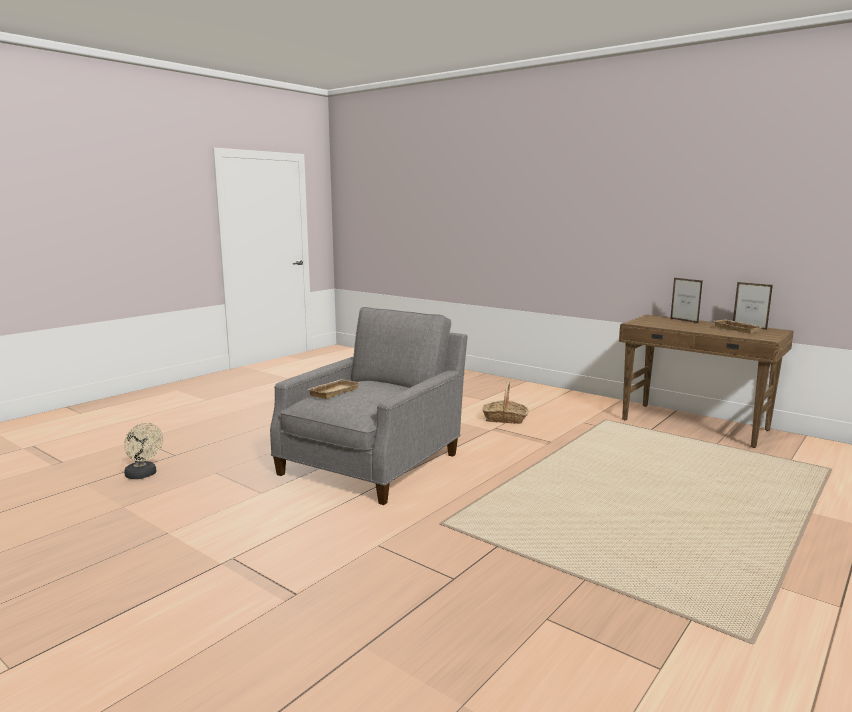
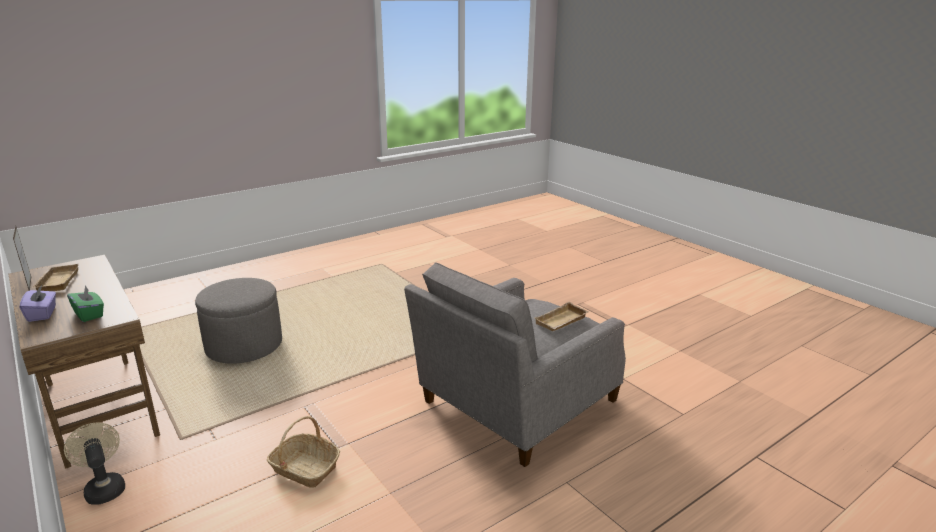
camera: 165 degrees left, 10 degrees up
beige fan [124,423,163,479] -> beige fan moved to [64,422,125,505]
picture frame [670,278,703,323] -> purple tissue box [20,285,56,322]
none -> green tissue box [67,285,104,322]
none -> grey ottoman [195,278,282,364]

